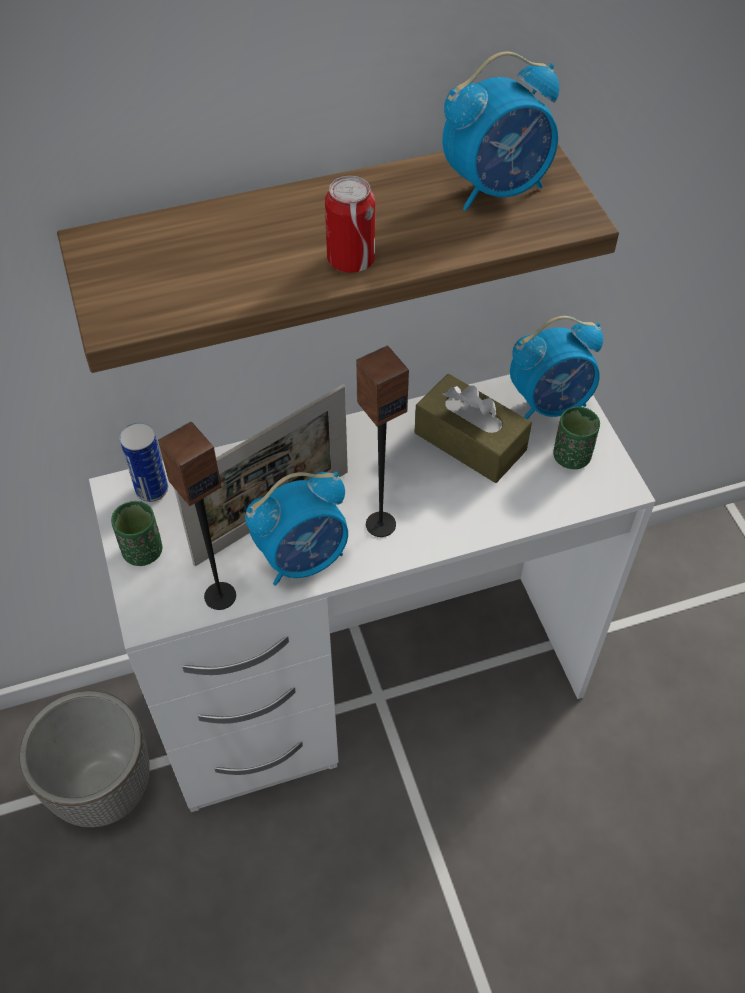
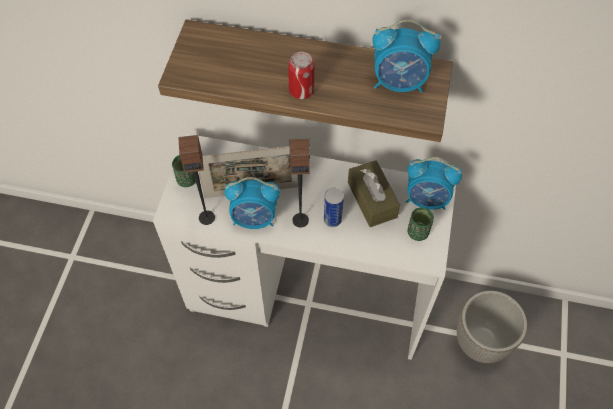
camera: 30 degrees right, 5 degrees up
planter [19,691,150,827] -> planter moved to [457,290,527,363]
can [120,423,168,502] -> can moved to [324,188,344,227]

